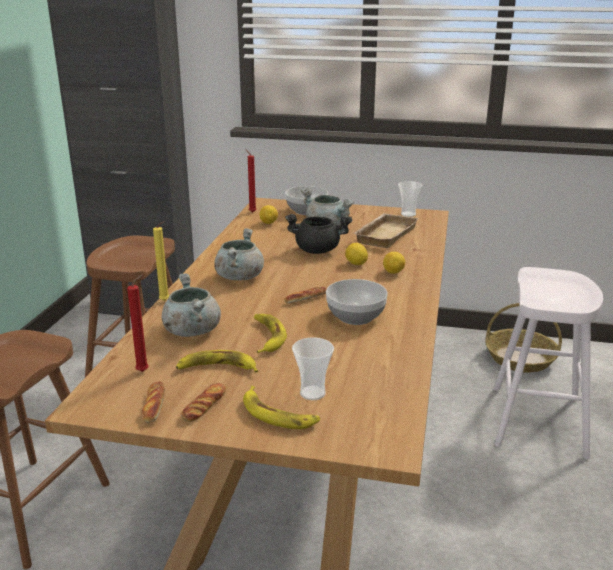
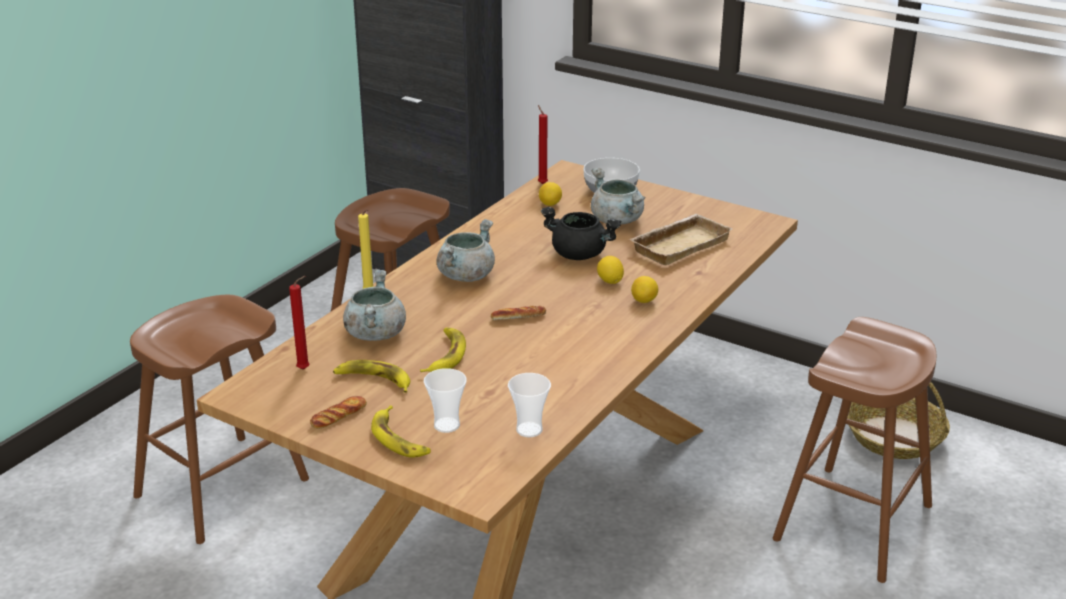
camera: 20 degrees right, 5 degrees up
bread [142,381,165,423] -> none
bowl [326,279,388,325] -> none
cup [398,181,423,217] -> cup moved to [508,373,551,437]
white stool [494,267,603,459] -> brown stool [773,317,936,583]

